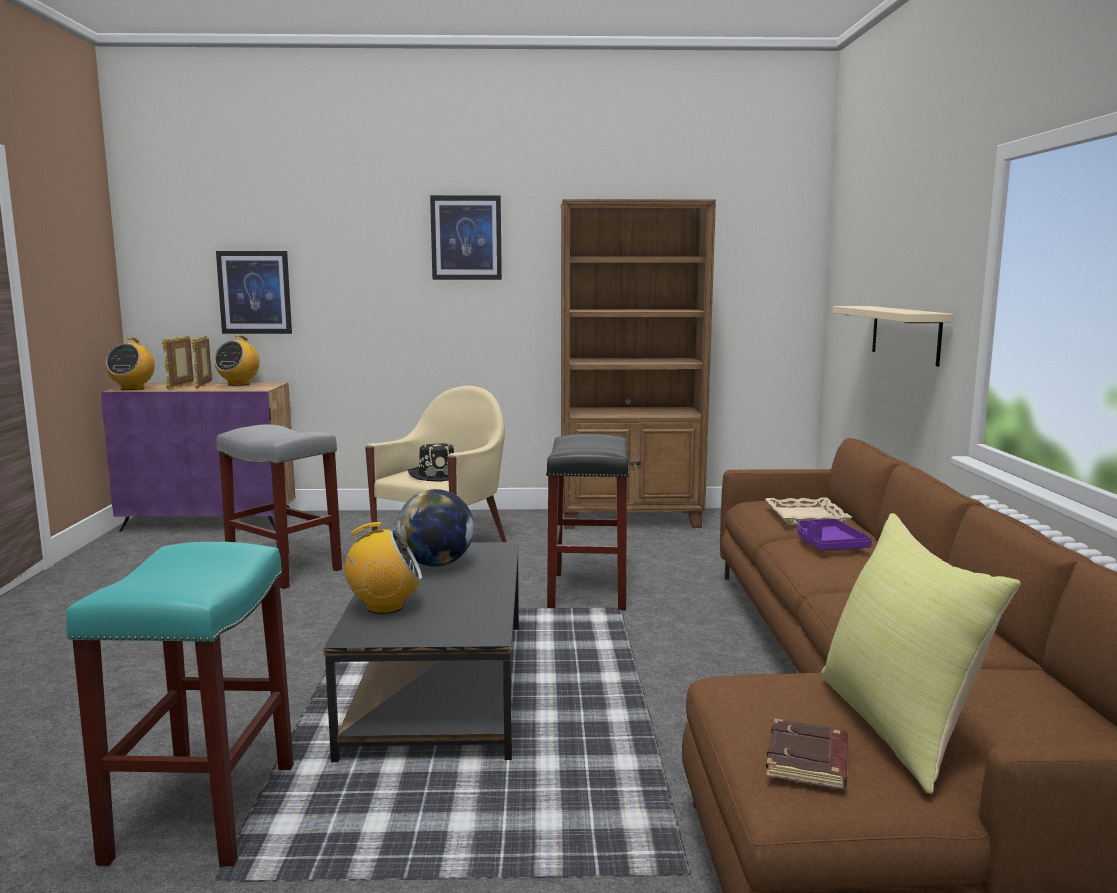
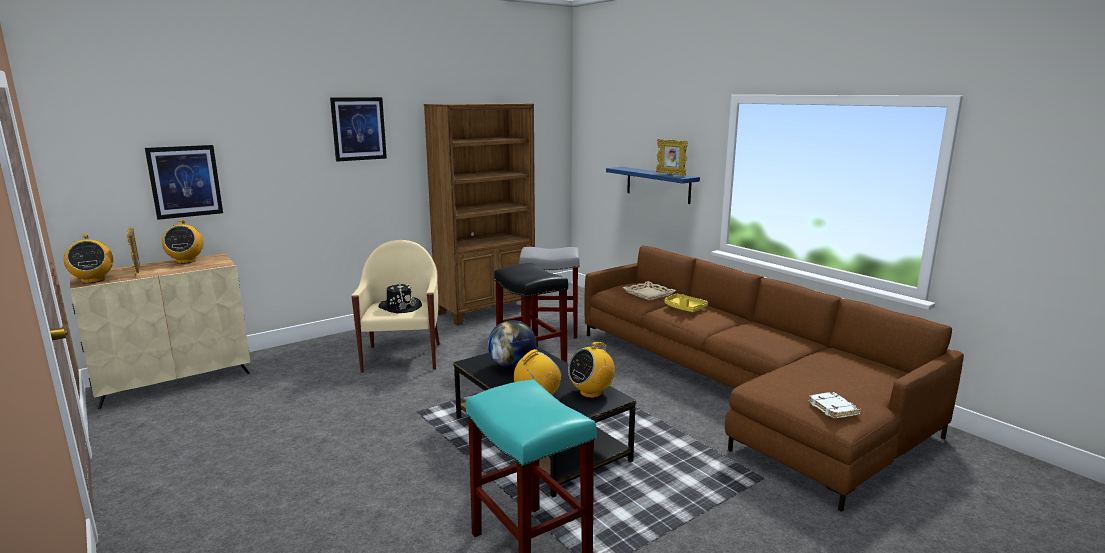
camera: 35 degrees left, 5 degrees up
purple cabinet [101,382,296,531] -> beige cabinet [70,253,250,409]
picture frame [192,336,212,389] -> picture frame moved to [656,139,688,176]
grey stool [216,424,342,589] -> grey stool moved to [519,247,580,339]
brown book [766,719,848,789] -> white book [808,392,861,419]
purple tray [797,519,872,551] -> yellow tray [664,293,708,312]
yellow pillow [821,513,1021,794] -> none
beige shelf [832,306,953,367] -> blue shelf [606,167,700,204]
none -> radio [568,342,615,398]

